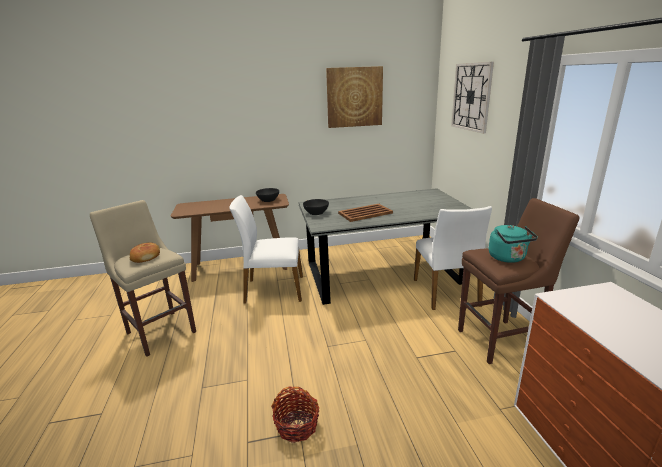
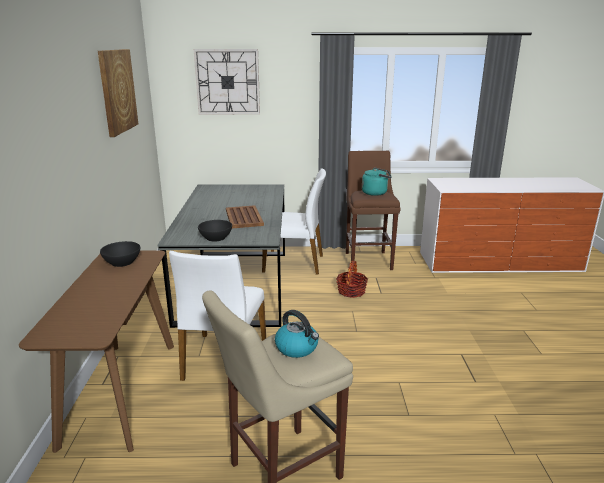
camera: 80 degrees left, 0 degrees up
bread [130,243,160,263] -> kettle [275,310,319,358]
basket [271,387,319,443] -> basket moved to [336,261,368,298]

